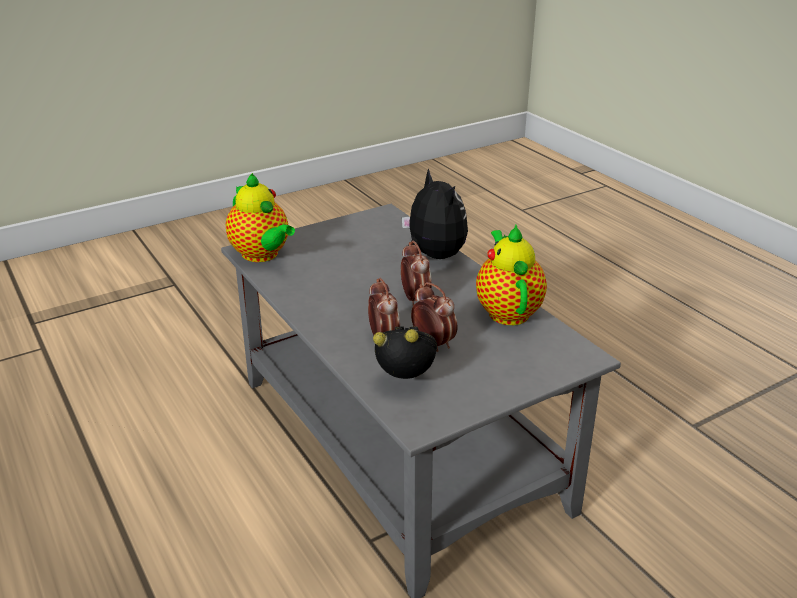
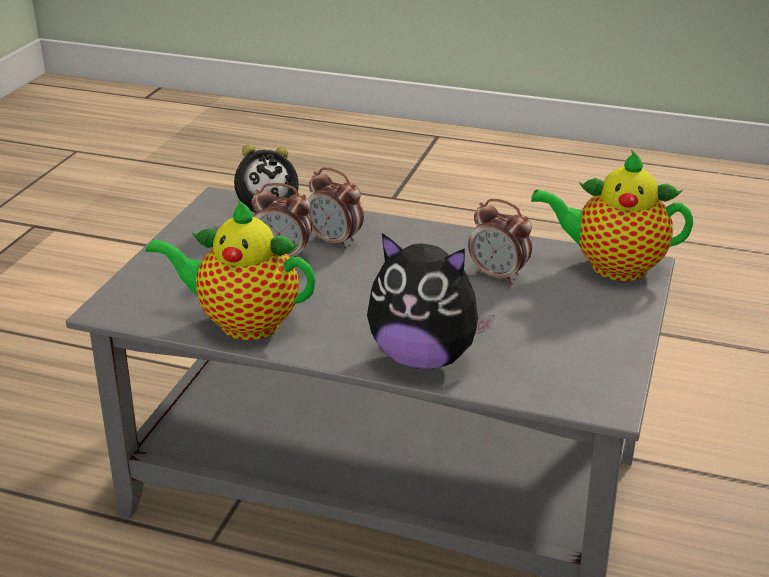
camera: 140 degrees right, 0 degrees up
alarm clock [401,241,432,306] -> alarm clock moved to [468,199,532,285]
teapot [476,225,547,325] -> teapot turned 150 degrees clockwise [145,199,315,340]

